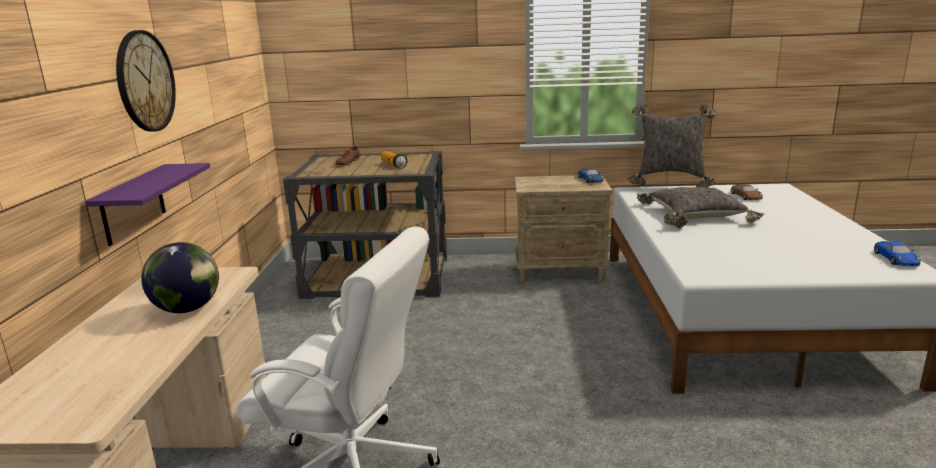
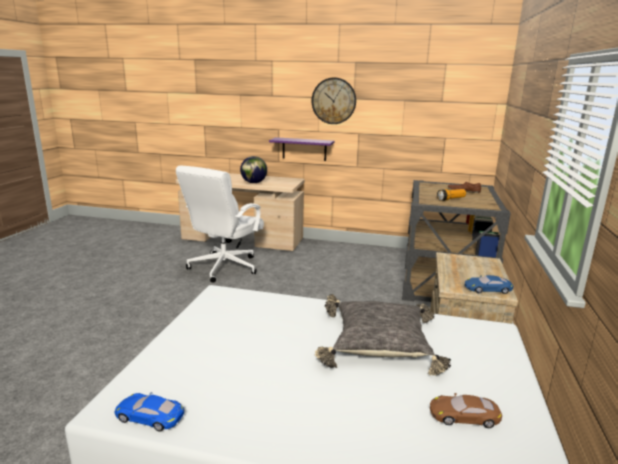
camera: 100 degrees right, 0 degrees up
pillow [627,104,717,188] -> none

